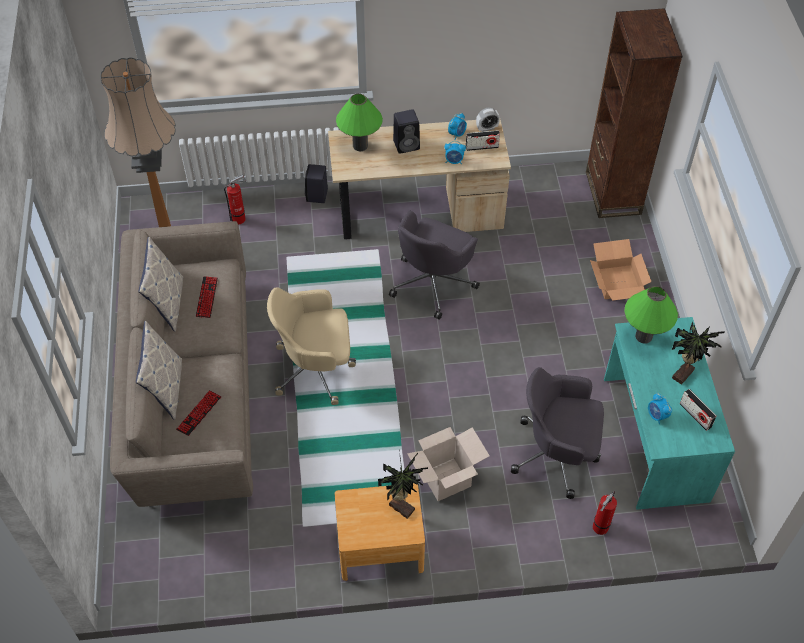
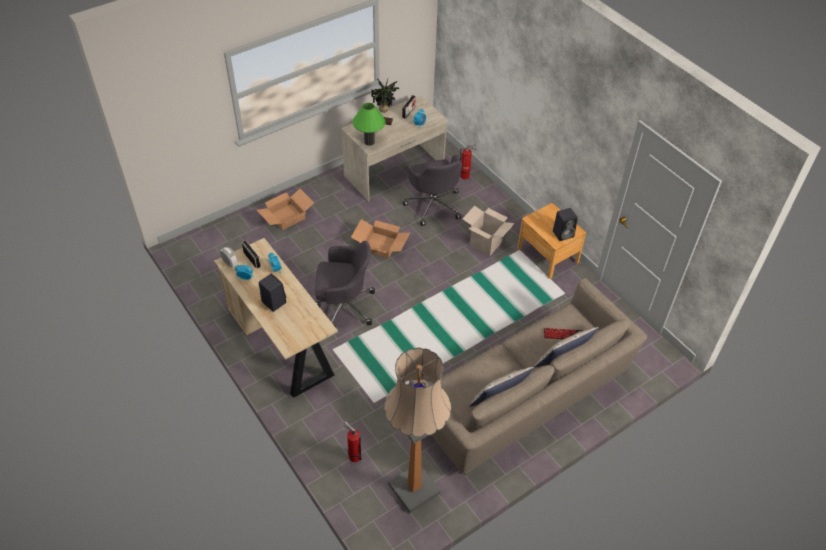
camera: 120 degrees left, 5 degrees down
keyboard [196,276,218,318] -> none
beige office chair [267,287,356,405] -> none
black speaker [305,164,328,203] -> black speaker moved to [553,208,578,241]
green table lamp [336,94,383,151] -> none
potted plant [378,450,428,519] -> none
brown bookcase [586,8,683,218] -> none
turquoise desk [604,317,735,510] -> beige desk [341,95,448,202]
none -> cardboard box [351,219,410,258]

